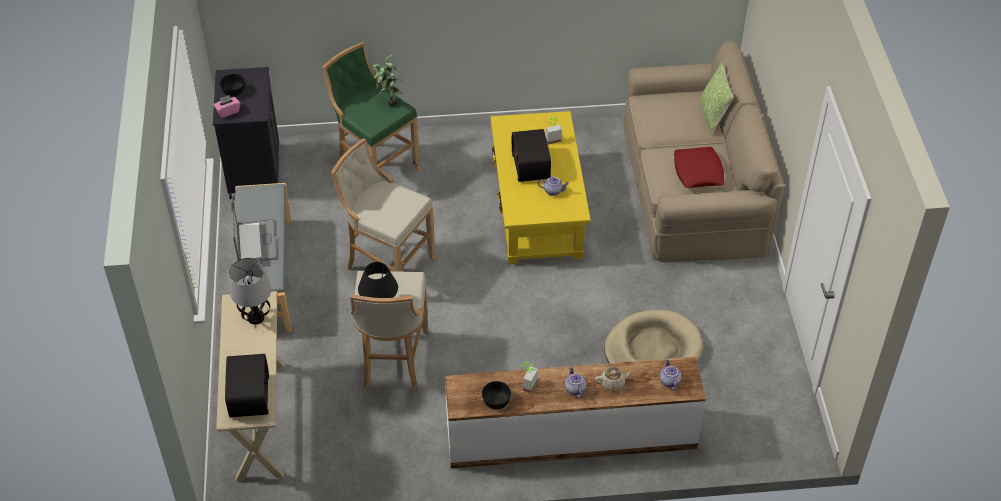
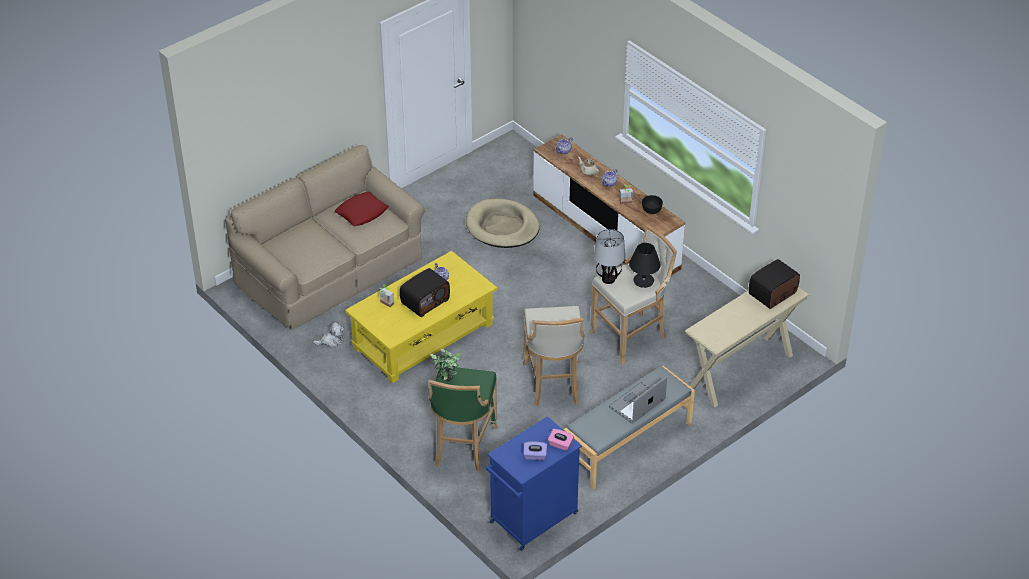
camera: 125 degrees left, 5 degrees down
black cabinet [213,67,279,199] -> blue cabinet [486,416,582,551]
black bowl [220,74,245,96] -> purple tissue box [524,442,547,460]
table lamp [229,258,271,324] -> table lamp moved to [594,229,625,284]
pillow [700,62,733,134] -> none
none -> plush toy [313,322,344,348]

